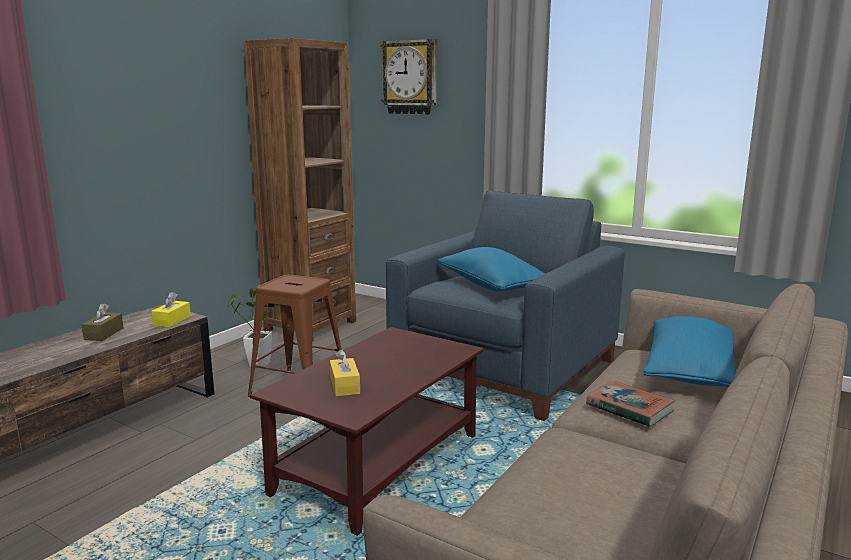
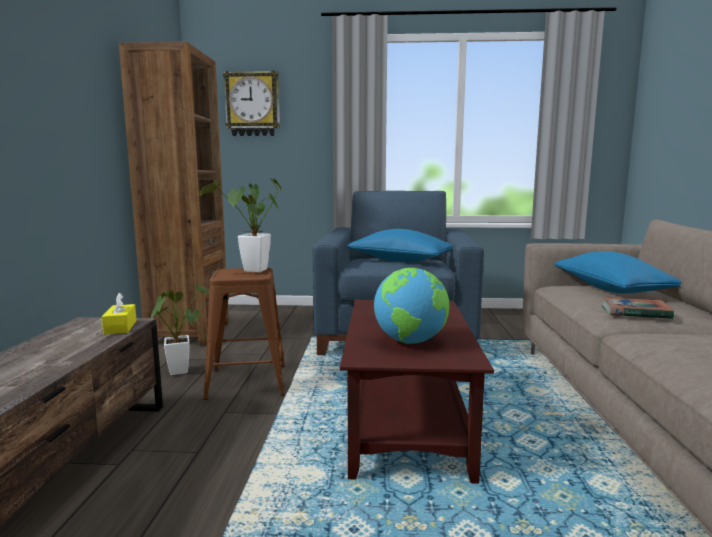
camera: 30 degrees left, 5 degrees down
brown tissue box [82,303,123,341] -> none
yellow tissue box [330,349,360,397] -> globe [374,268,449,344]
none -> potted plant [200,179,281,272]

